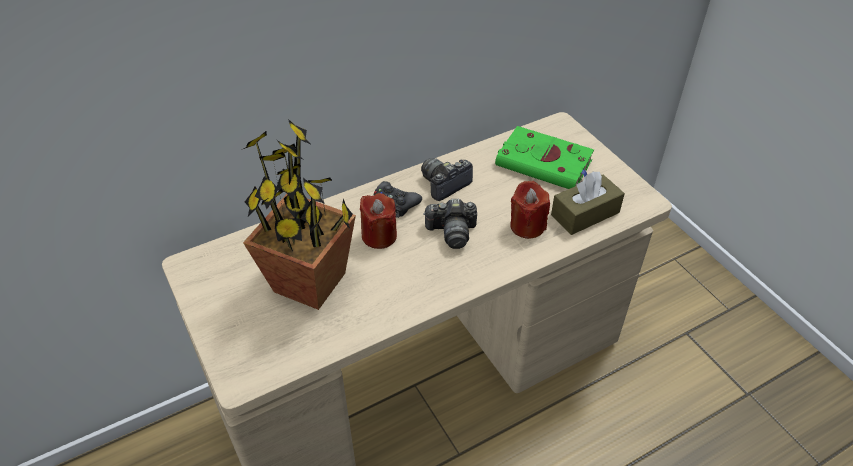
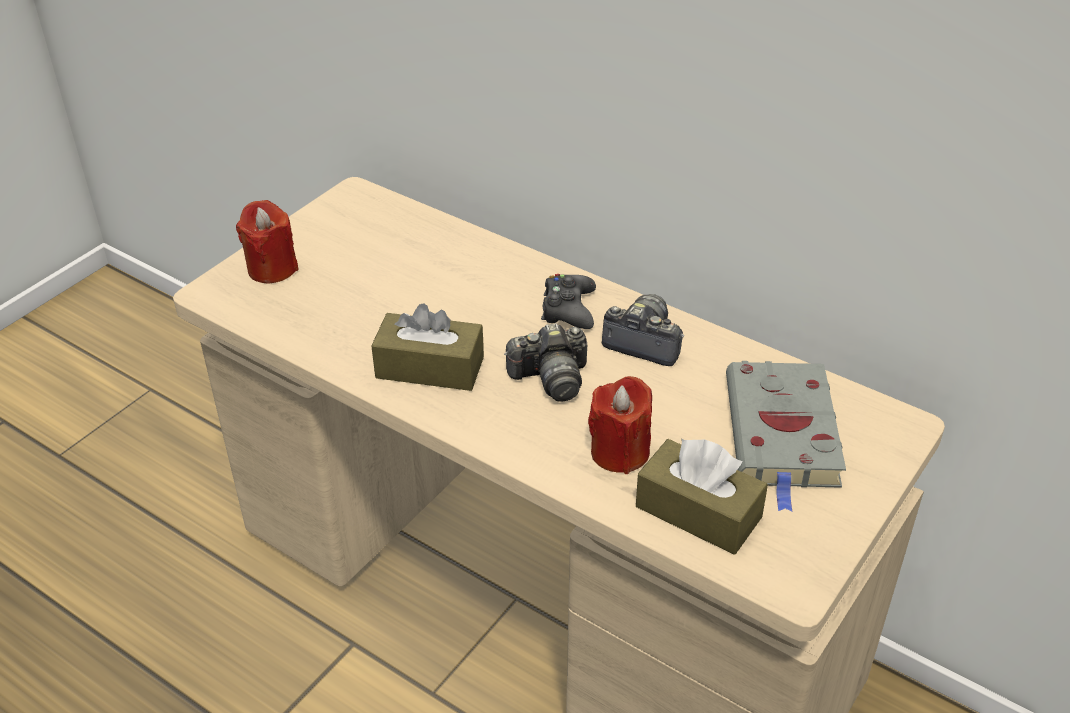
camera: 65 degrees right, 5 degrees down
potted plant [243,119,356,310] -> none
red candle [360,193,397,249] -> red candle moved to [236,200,299,284]
camera [423,199,477,249] -> camera turned 75 degrees counterclockwise [504,323,587,402]
green book [495,126,594,189] -> grey book [726,361,846,512]
none -> brown tissue box [371,303,484,391]

